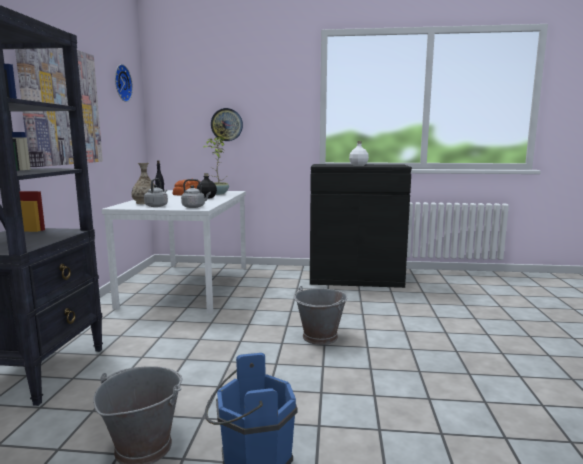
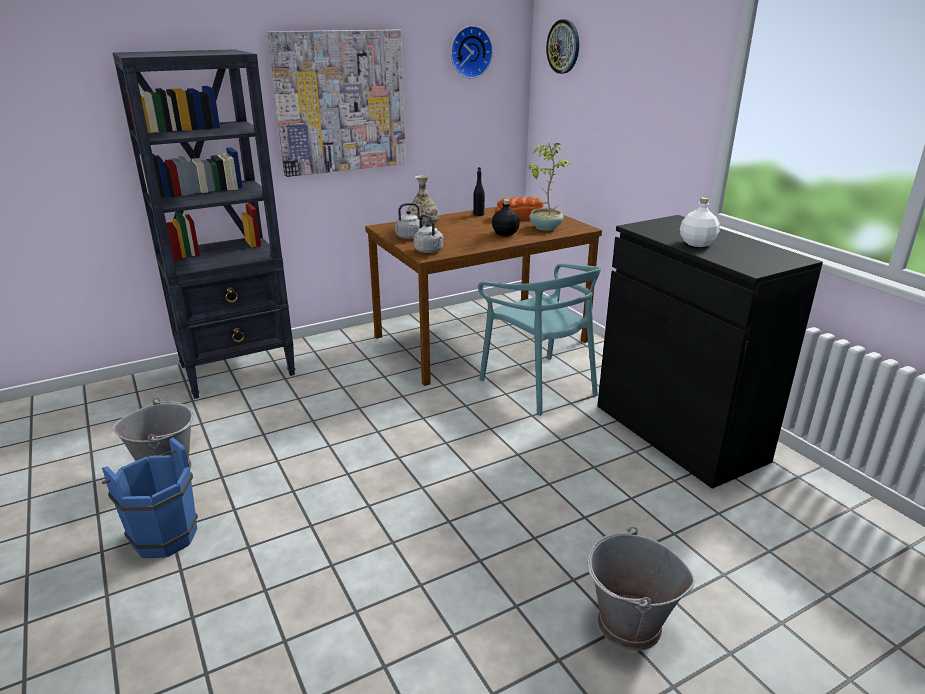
camera: 55 degrees right, 15 degrees up
white dining table [102,190,246,314] -> brown dining table [365,207,602,386]
wall clock [211,108,243,141] -> wall clock moved to [546,19,579,74]
grey bucket [294,286,347,345] -> grey bucket moved to [587,526,695,651]
none -> turquoise chair [478,263,601,416]

